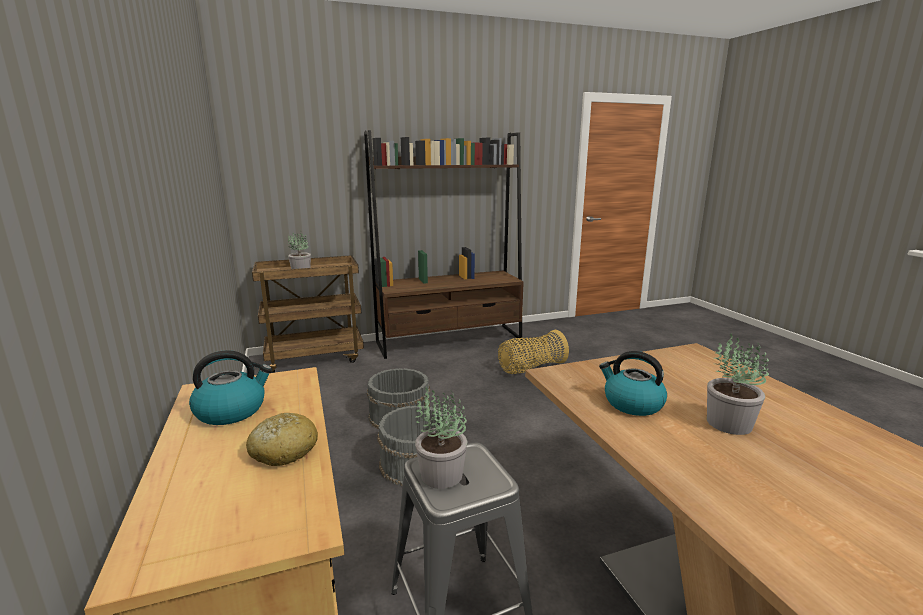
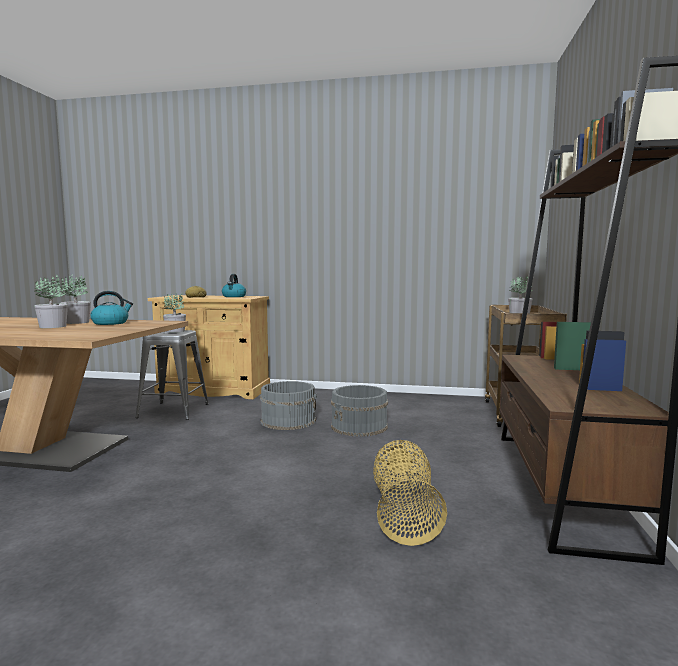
camera: 120 degrees right, 10 degrees down
none -> potted plant [60,275,91,324]

